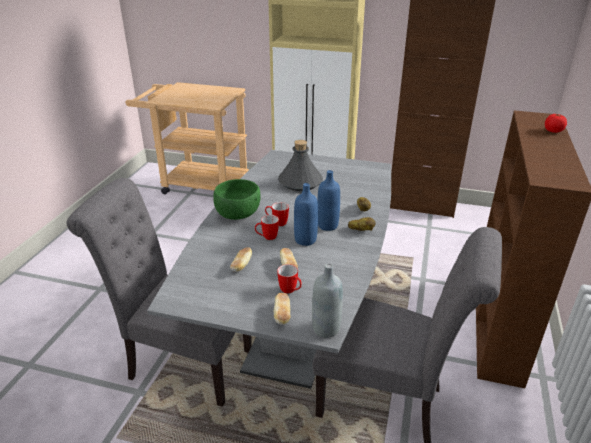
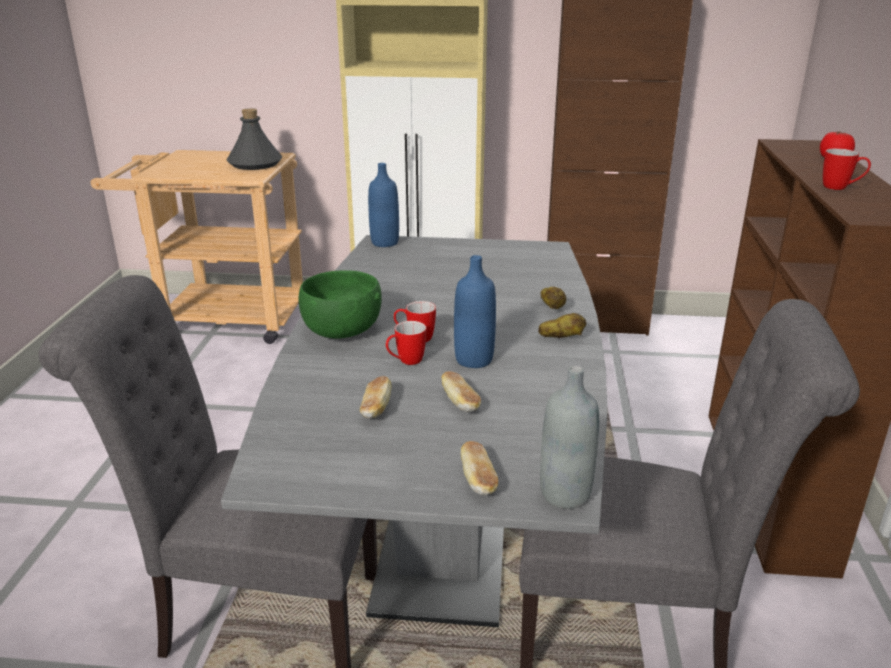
camera: 10 degrees left, 5 degrees down
mug [277,264,302,294] -> mug moved to [823,148,871,190]
grey bottle [278,140,323,191] -> grey bottle moved to [227,108,282,170]
blue bottle [317,170,340,231] -> blue bottle moved to [368,163,399,247]

